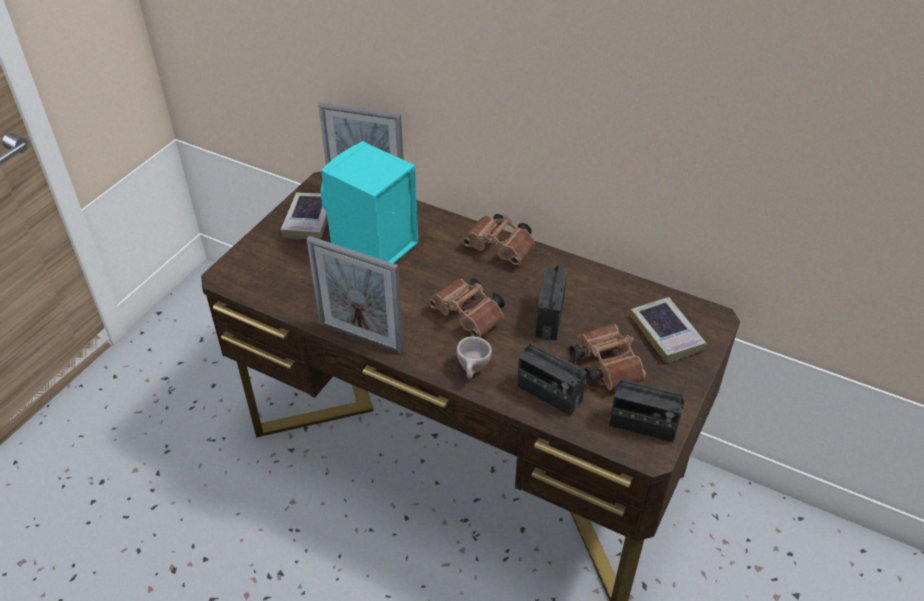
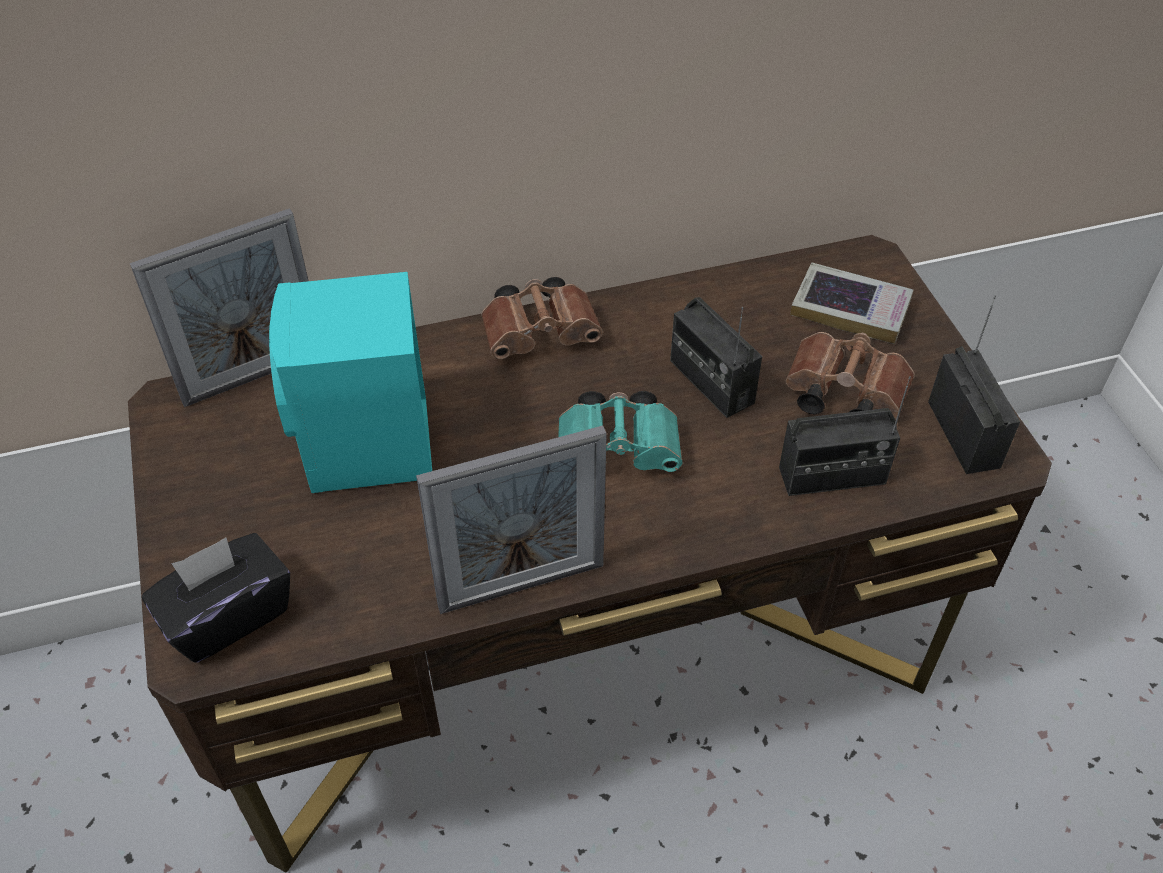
camera: 45 degrees left, 5 degrees up
book [280,193,328,239] -> none
brown binoculars [428,278,505,338] -> turquoise binoculars [558,391,683,472]
beige cup [456,336,492,379] -> none
radio [609,374,688,443] -> radio turned 75 degrees counterclockwise [928,296,1020,474]
none -> black tissue box [142,533,290,663]

